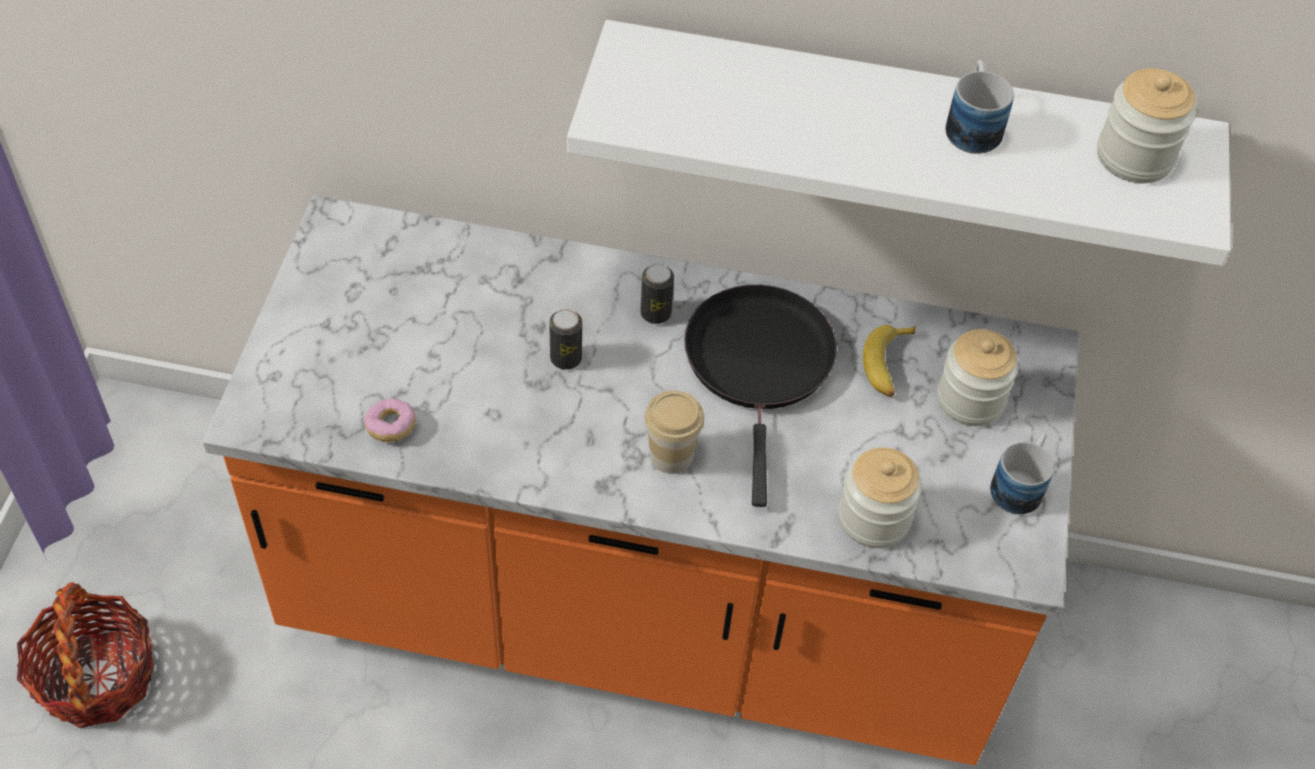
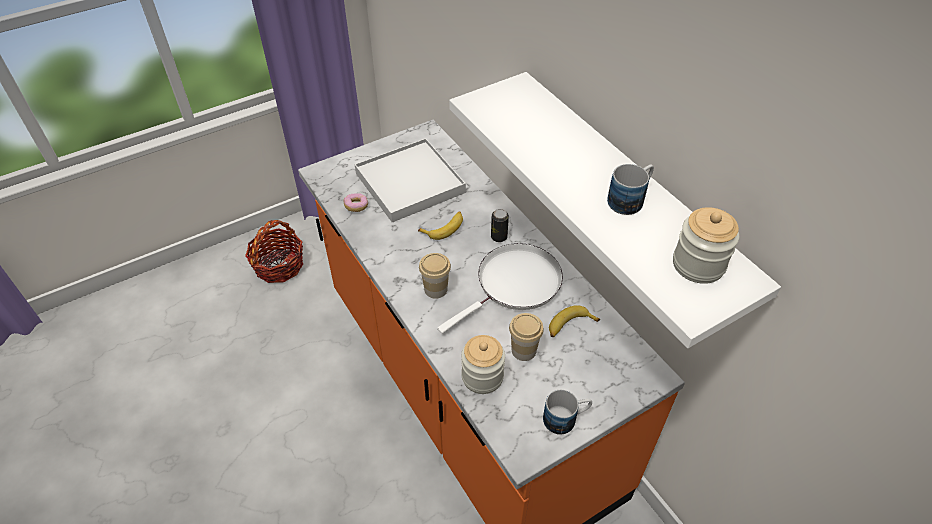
camera: 50 degrees right, 5 degrees down
can [549,309,582,370] -> banana [418,211,463,240]
black frying pan [684,285,837,507] -> white frying pan [437,243,563,334]
jar [937,329,1018,426] -> none
none -> white tray [355,138,466,222]
none -> cup [509,313,544,361]

